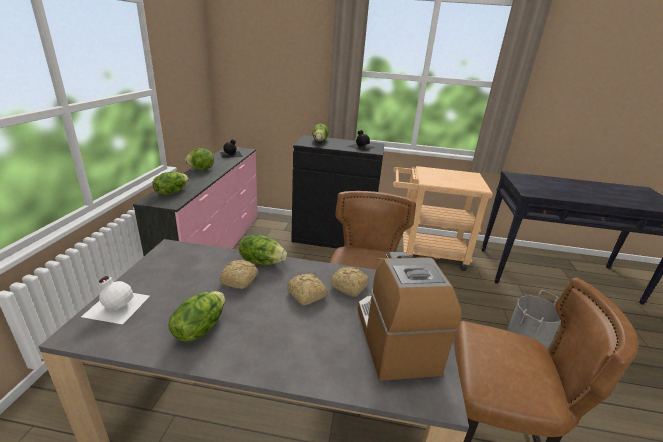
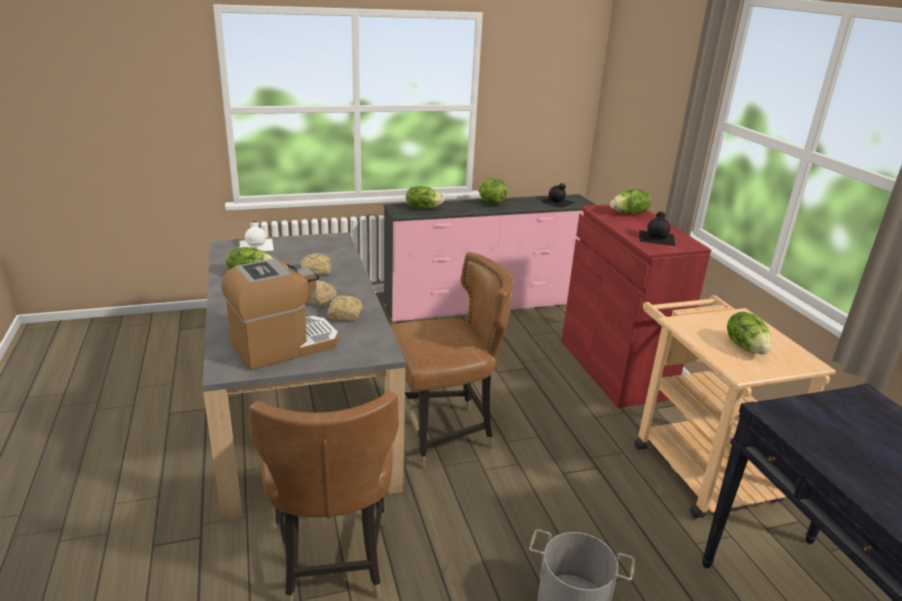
camera: 65 degrees right, 0 degrees up
lettuce [239,235,287,265] -> lettuce moved to [727,312,772,354]
black cabinet [291,135,384,248] -> red cabinet [562,204,711,408]

